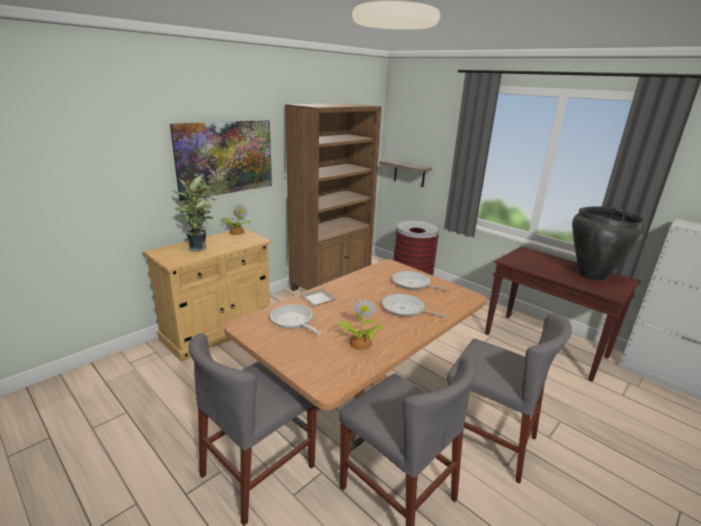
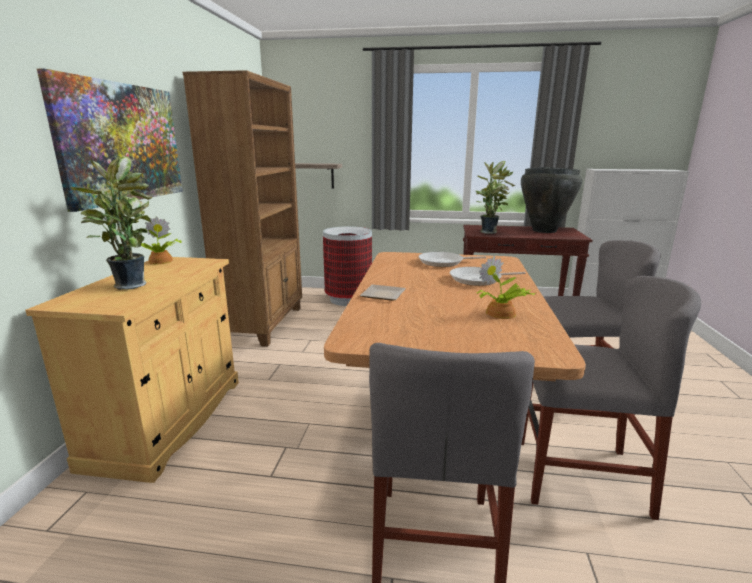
camera: 35 degrees left, 5 degrees down
frying pan [270,304,322,335] -> none
none -> potted plant [476,161,515,234]

